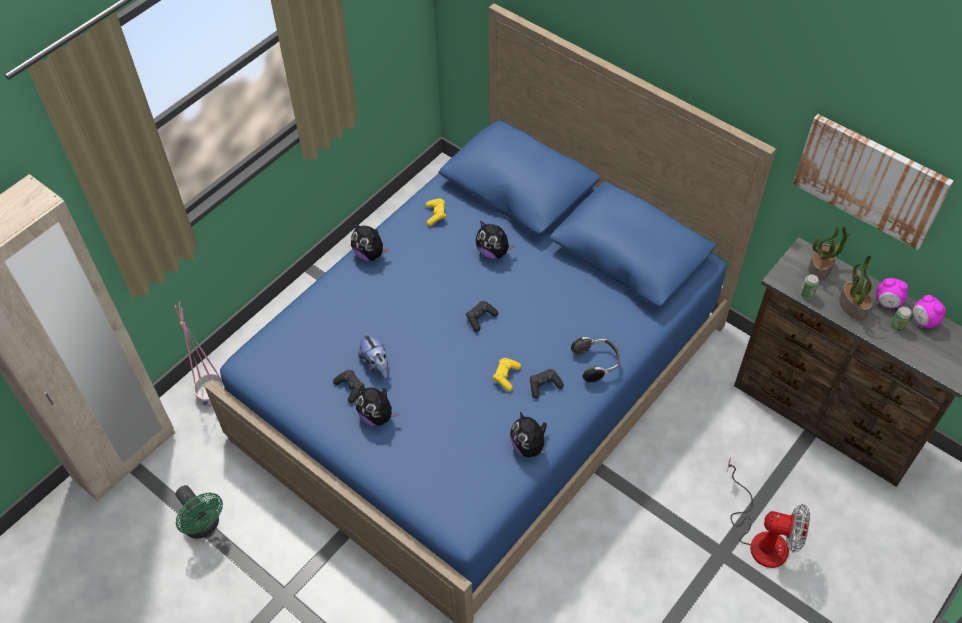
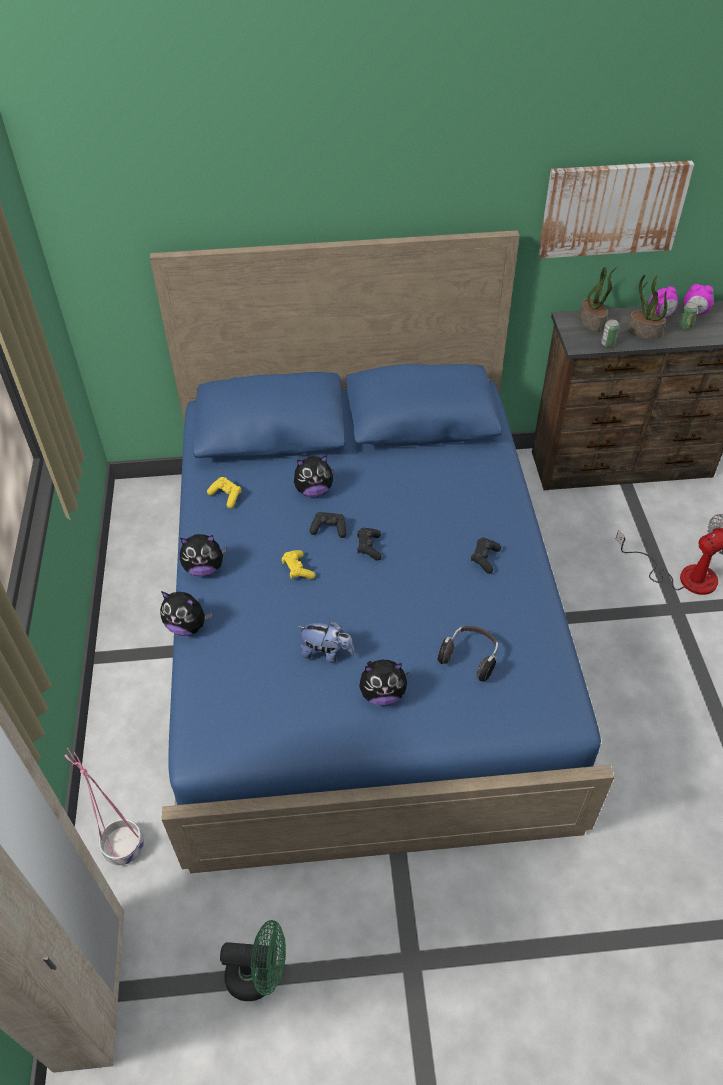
camera: 45 degrees left, 5 degrees down
black game controller [333,370,365,403] -> black game controller moved to [310,512,346,538]
yellow game controller [493,358,521,391] -> yellow game controller moved to [282,550,315,579]
plush toy [510,412,549,458] -> plush toy moved to [160,591,212,636]
headphones [571,337,620,383] -> headphones moved to [438,626,498,682]

